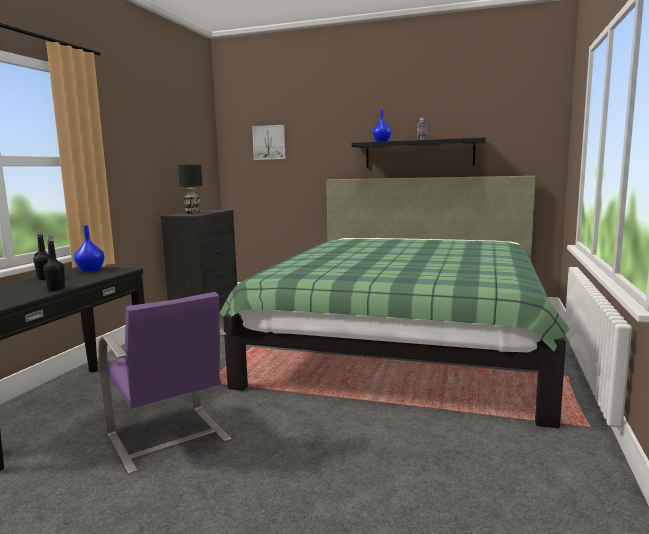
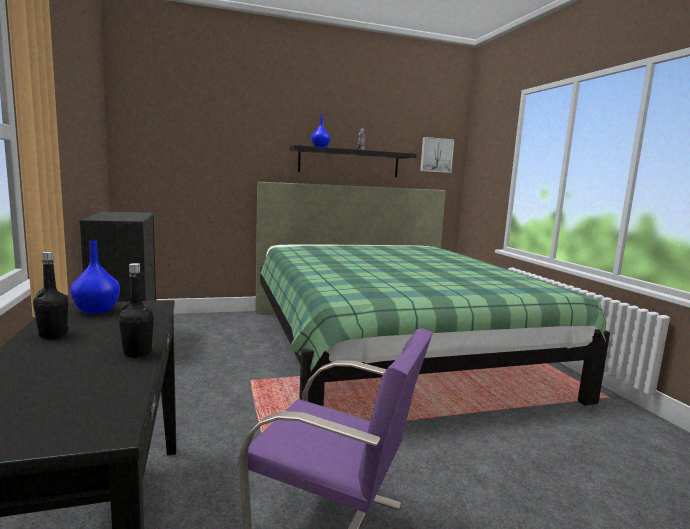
camera: 35 degrees left, 0 degrees up
black table lamp [178,165,202,214] -> none
picture [252,125,285,160] -> picture moved to [420,137,454,173]

